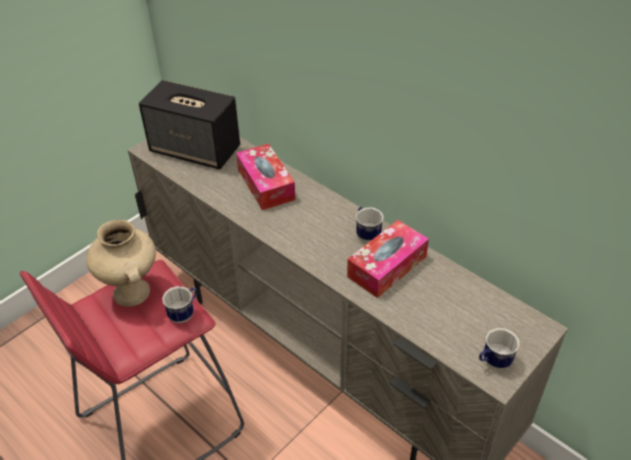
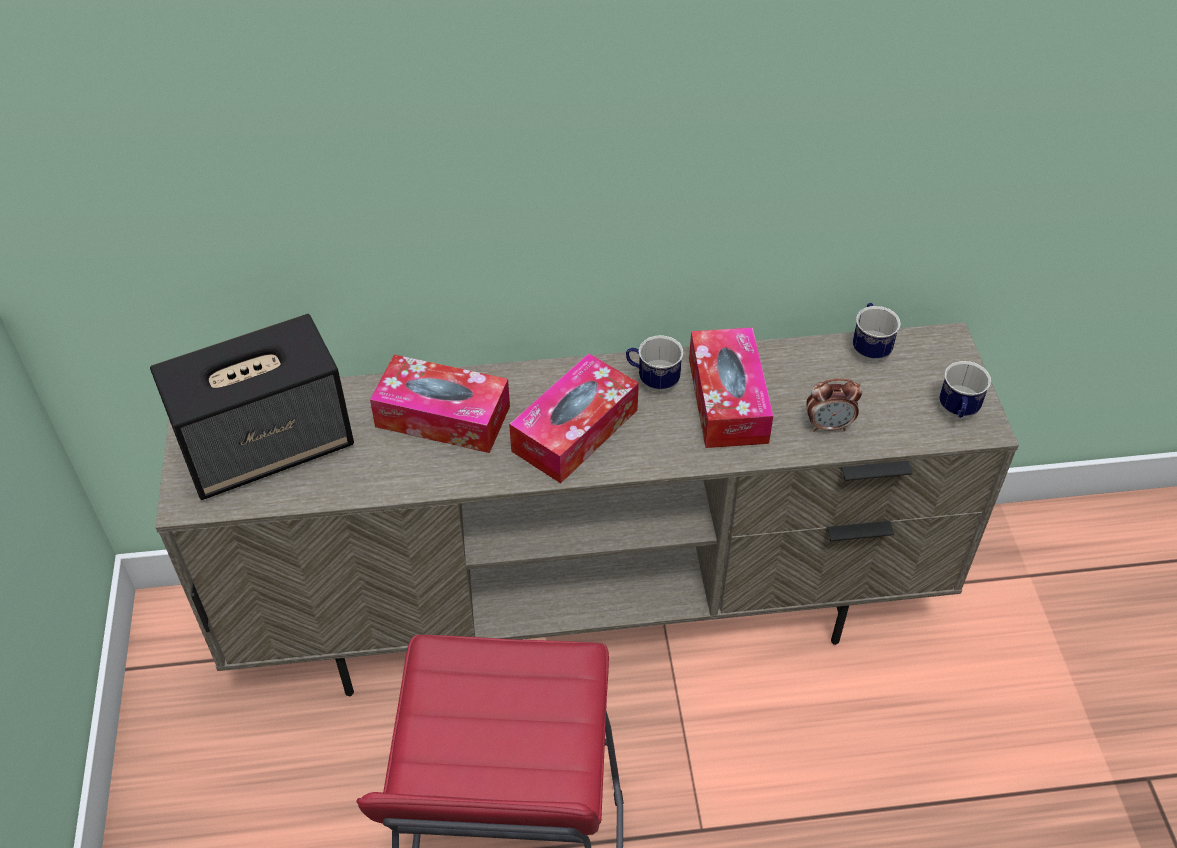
camera: 50 degrees left, 5 degrees up
beige vase [86,220,156,307] -> none
mug [162,286,197,323] -> mug moved to [853,303,901,362]
none -> tissue box [509,354,639,483]
none -> alarm clock [806,378,862,432]

